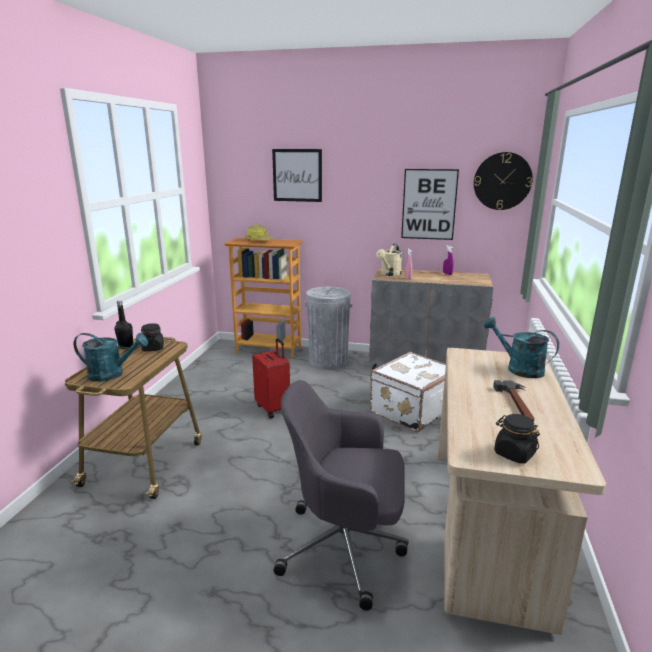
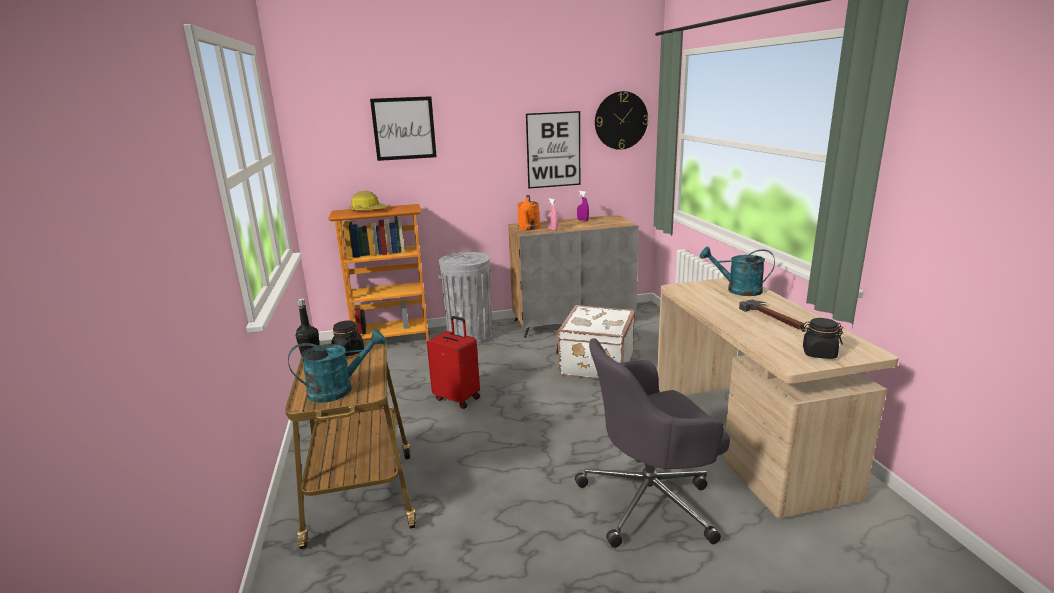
camera: 25 degrees left, 0 degrees up
beige watering can [376,244,402,276] -> orange watering can [517,195,540,230]

